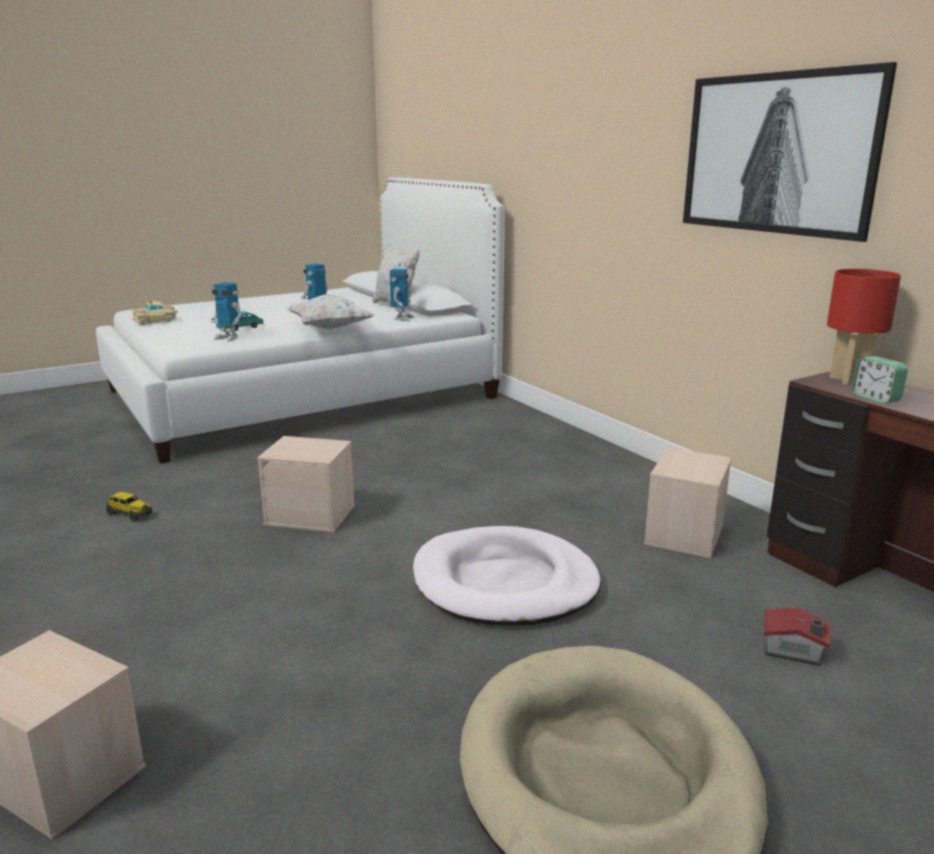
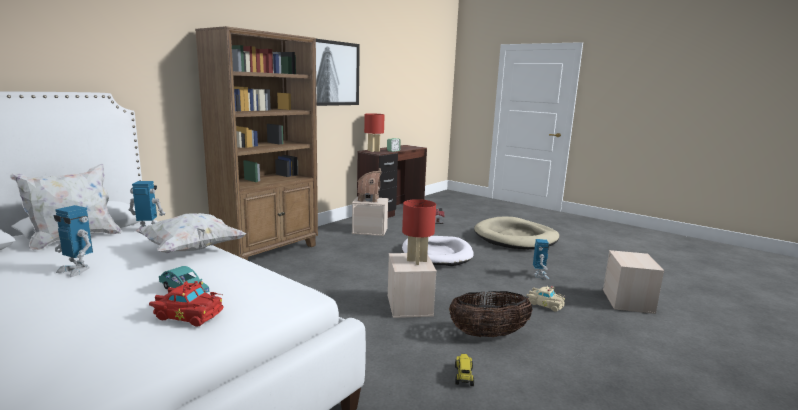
camera: 110 degrees left, 5 degrees down
beige toy car [132,299,178,325] -> beige toy car moved to [526,286,565,312]
toy robot [211,282,242,342] -> toy robot moved to [533,239,549,279]
none -> red toy car [149,281,223,327]
none -> brown bookcase [195,26,318,260]
none -> toy house [357,168,382,202]
none -> red table lamp [402,199,436,265]
none -> basket [449,291,532,337]

